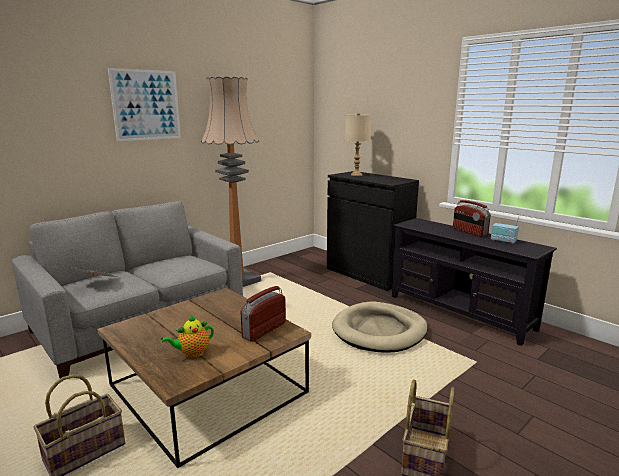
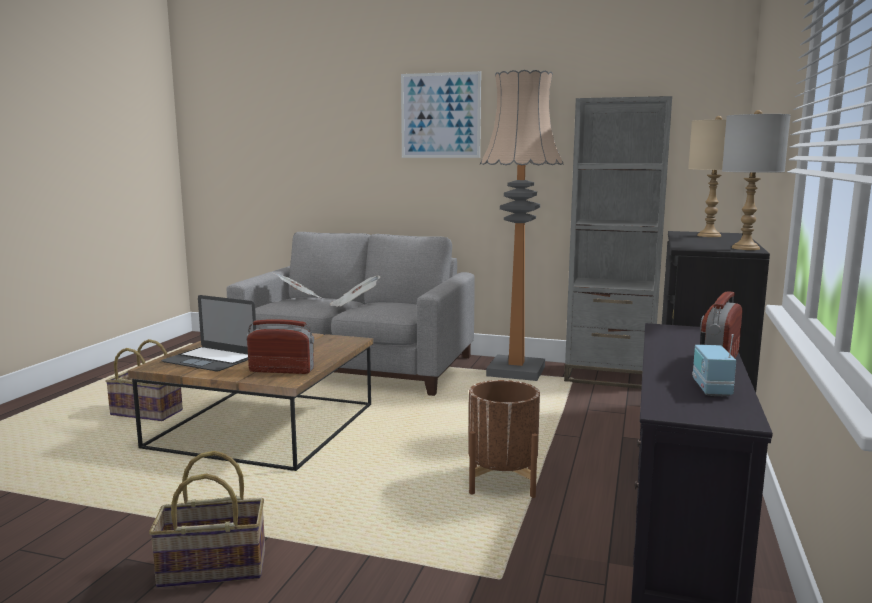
camera: 60 degrees right, 5 degrees down
teapot [161,315,214,358] -> laptop [161,295,256,372]
beige dog bed [332,302,428,353] -> brown planter [468,380,540,498]
none -> newspaper [330,276,381,307]
none -> grey bookcase [564,96,672,389]
none -> grey table lamp [722,110,790,250]

